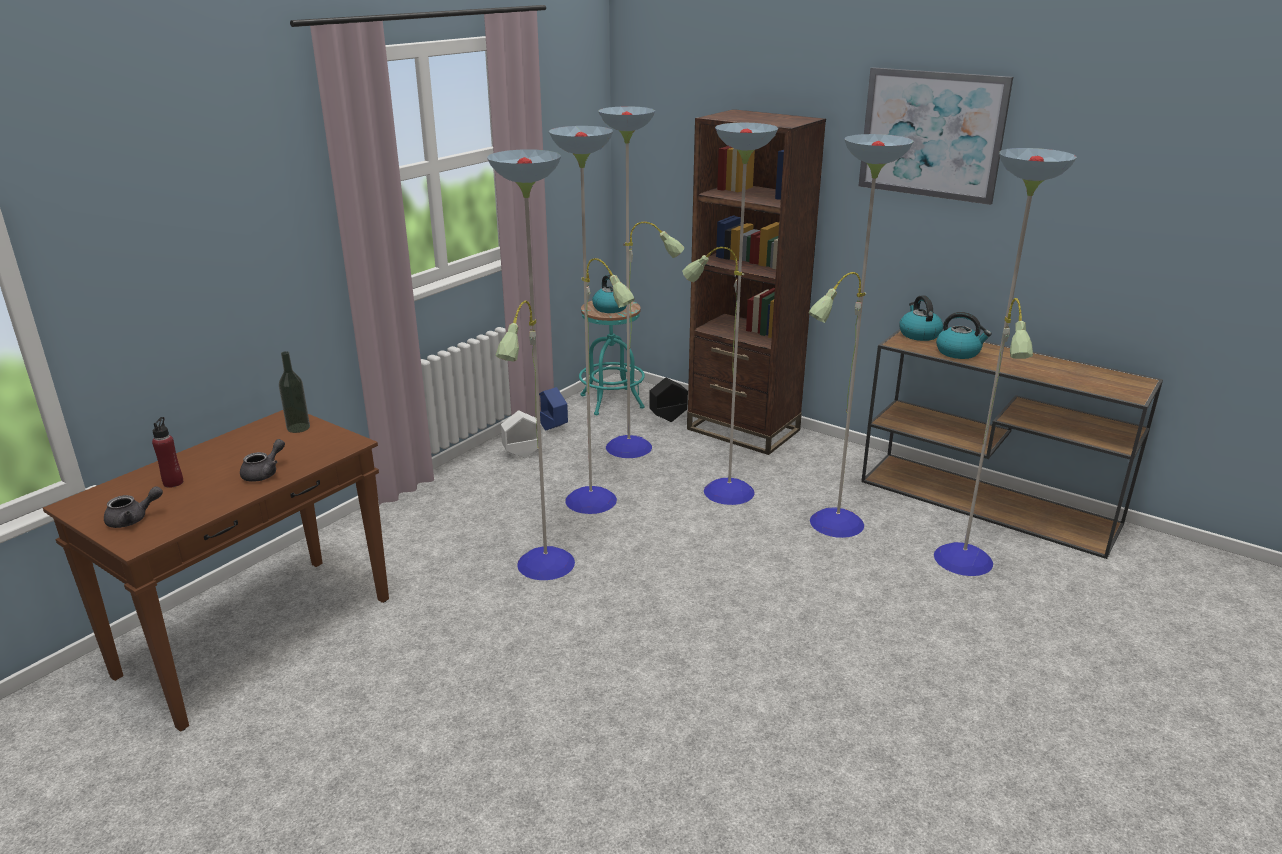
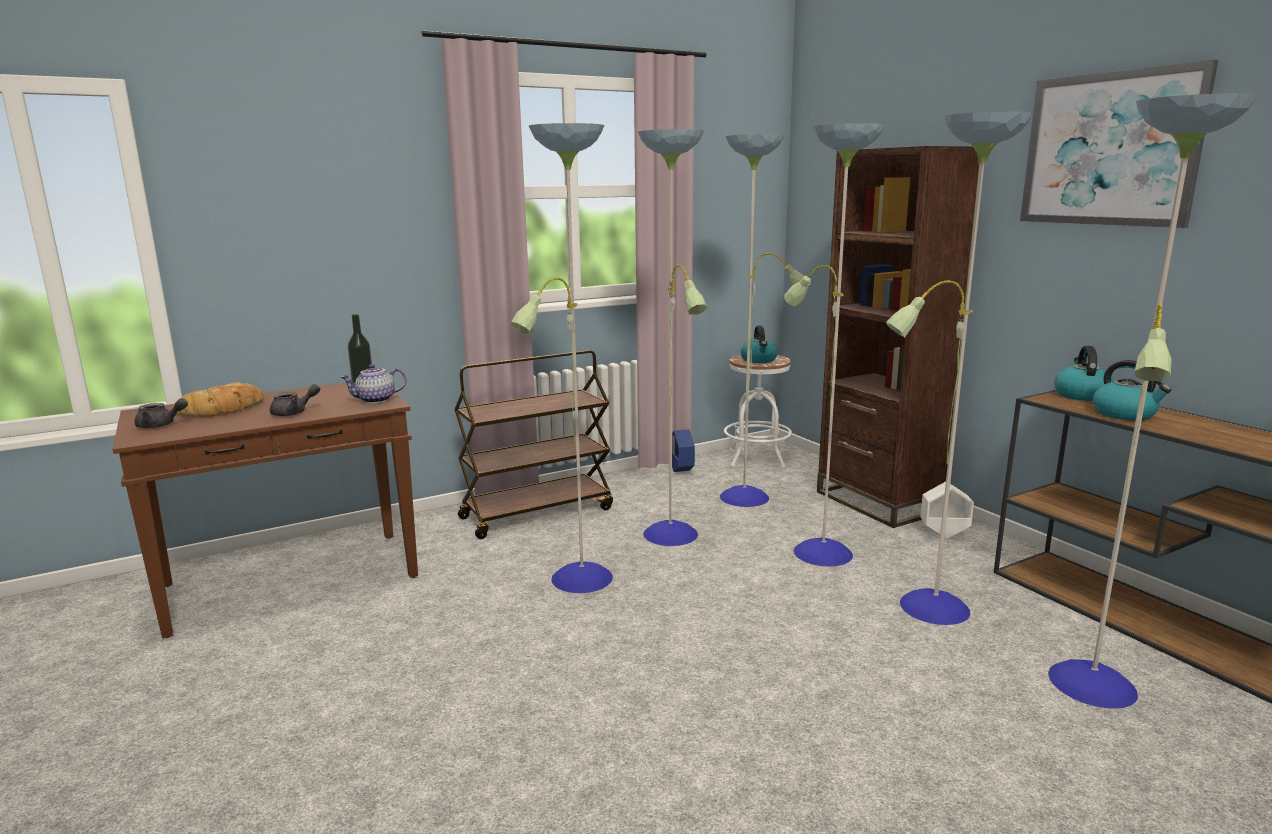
camera: 25 degrees right, 10 degrees down
red bottle [152,417,183,488] -> bread [176,383,264,417]
white planter [501,410,543,458] -> white planter moved to [920,481,974,539]
turquoise stool [579,301,645,415] -> white stool [724,355,792,469]
black planter [649,377,688,422] -> none
none -> teapot [340,364,406,404]
none -> brown cart [454,350,613,539]

